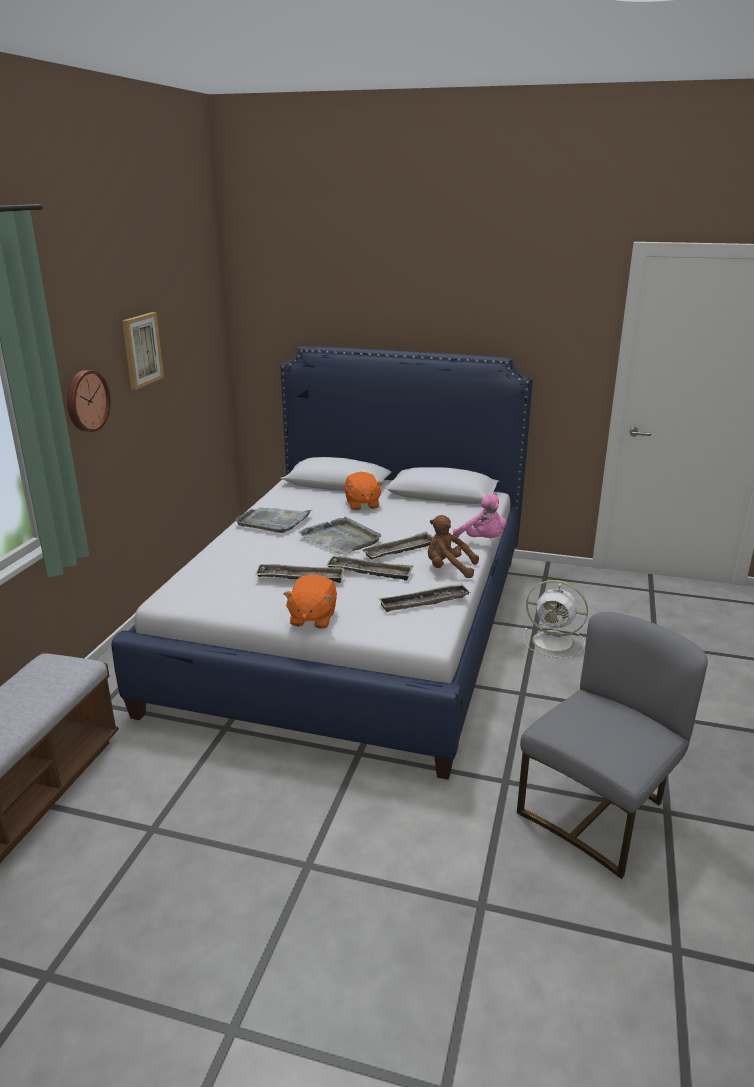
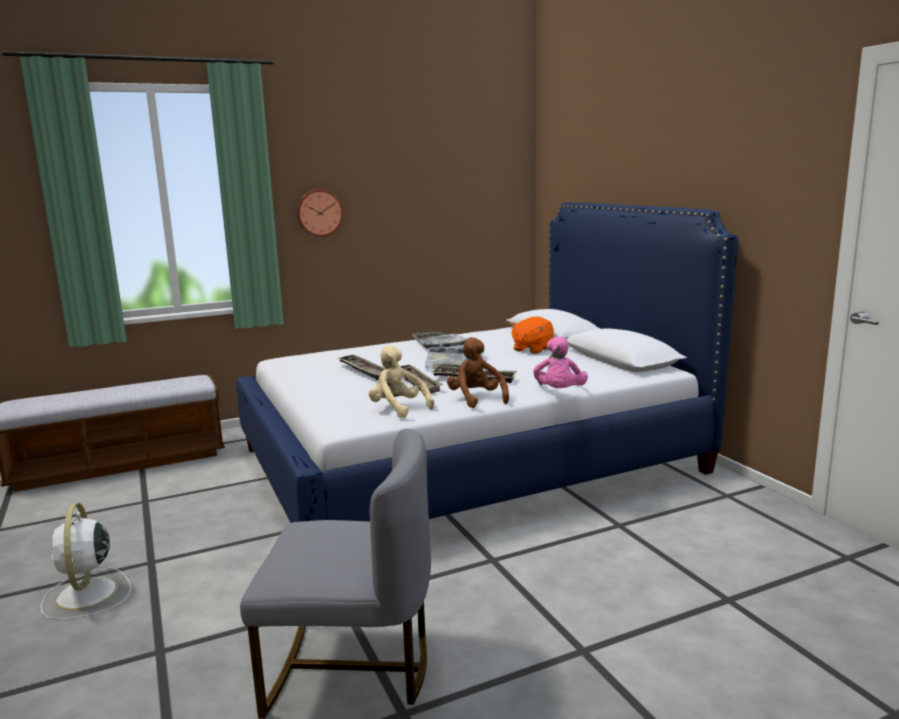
camera: 50 degrees right, 10 degrees down
picture [122,312,164,390] -> none
orange plush toy [283,574,337,629] -> none
tray [379,584,471,612] -> beige plush toy [369,345,434,418]
white fan [523,580,588,658] -> white fan moved to [41,503,131,620]

